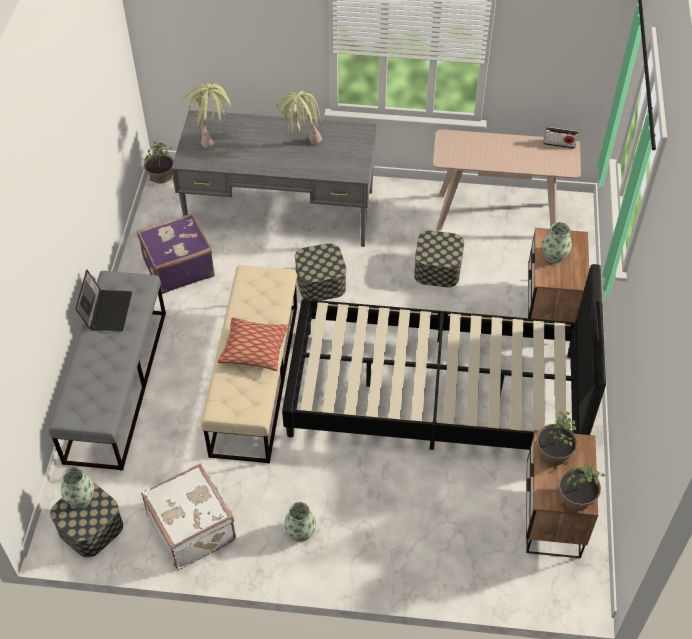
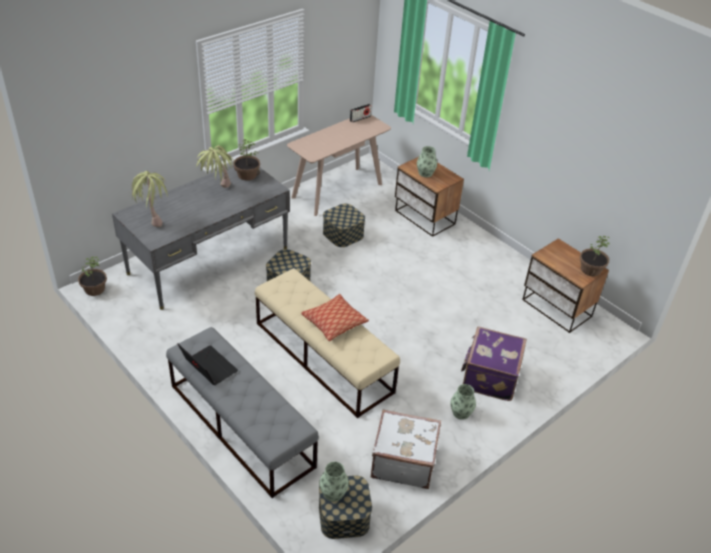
camera: 50 degrees left, 10 degrees down
purple suitcase [137,213,215,294] -> purple suitcase moved to [461,326,527,401]
black bed [282,264,606,450] -> none
potted plant [536,411,578,465] -> potted plant moved to [233,139,260,181]

